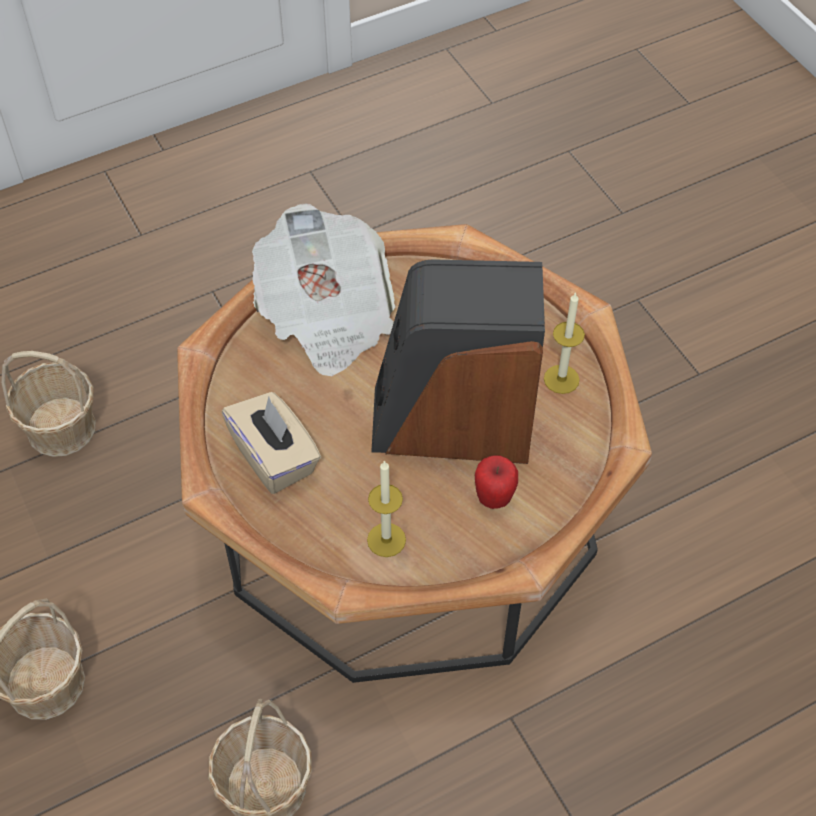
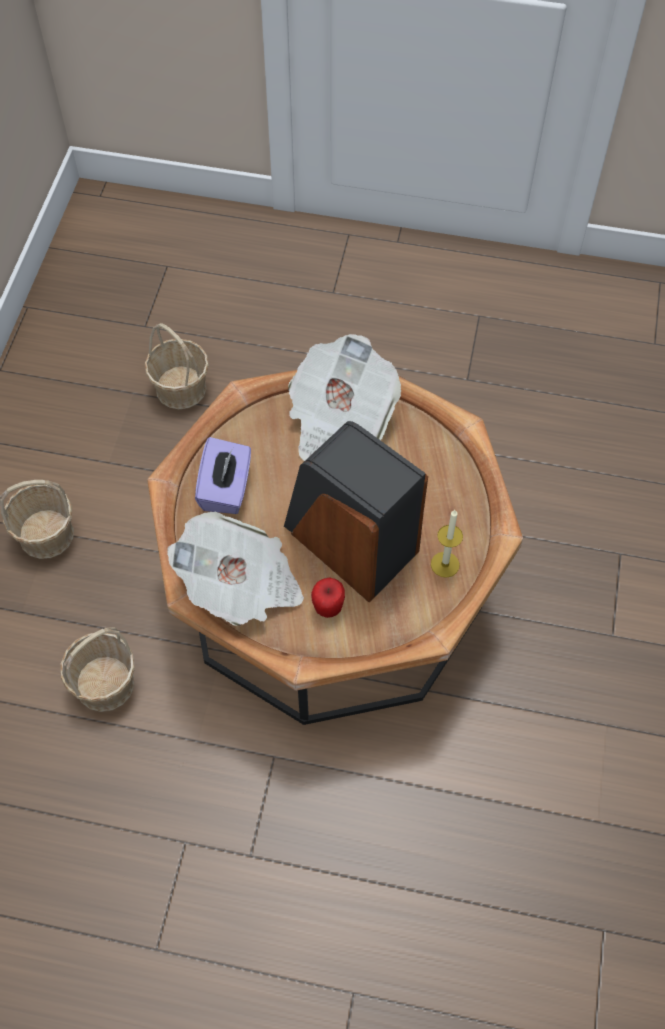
camera: 40 degrees right, 5 degrees up
beige tissue box [222,392,321,494] -> purple tissue box [195,437,251,514]
candle [367,460,406,557] -> newspaper [167,512,304,626]

